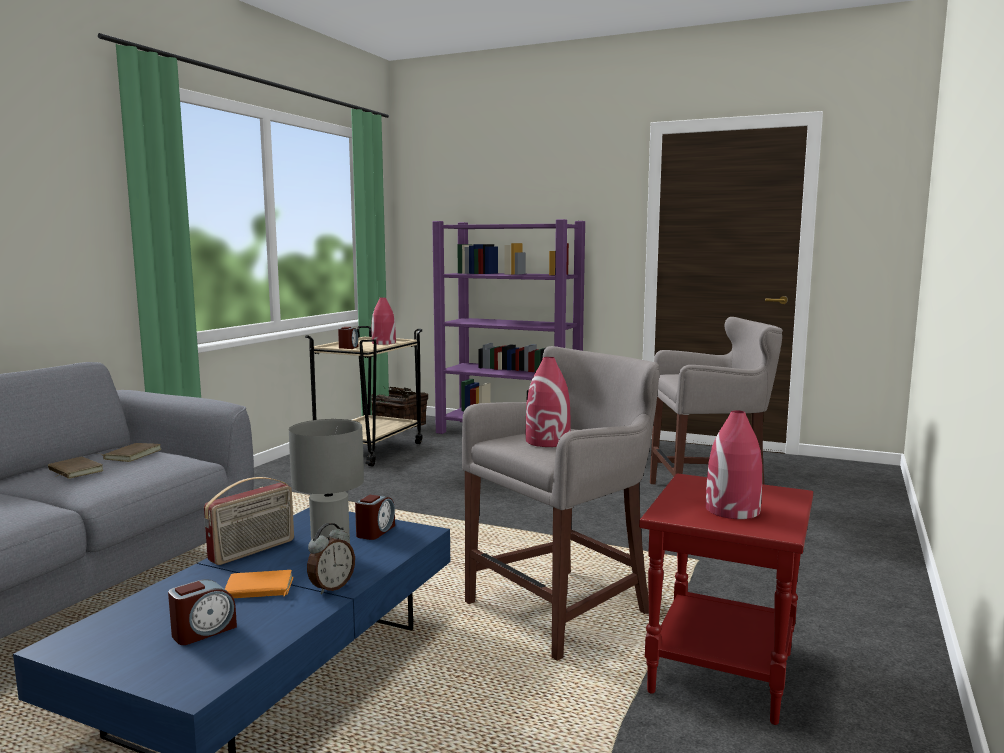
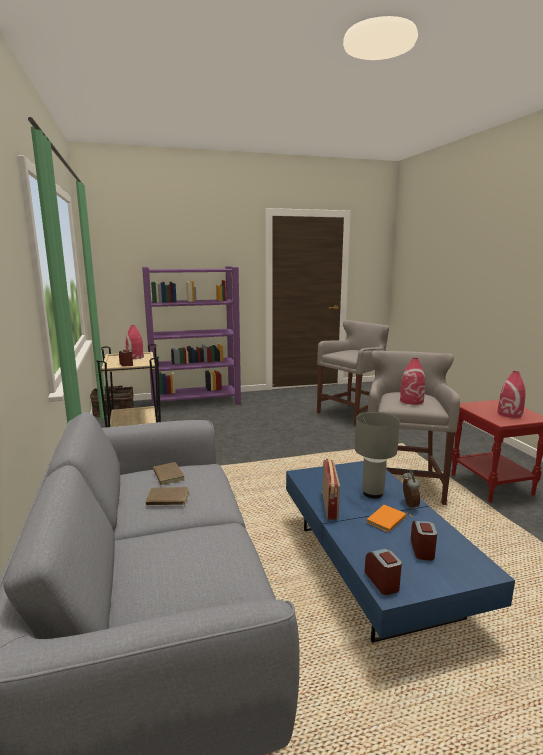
camera: 40 degrees left, 5 degrees up
alarm clock [355,494,395,540] -> alarm clock moved to [365,548,402,595]

